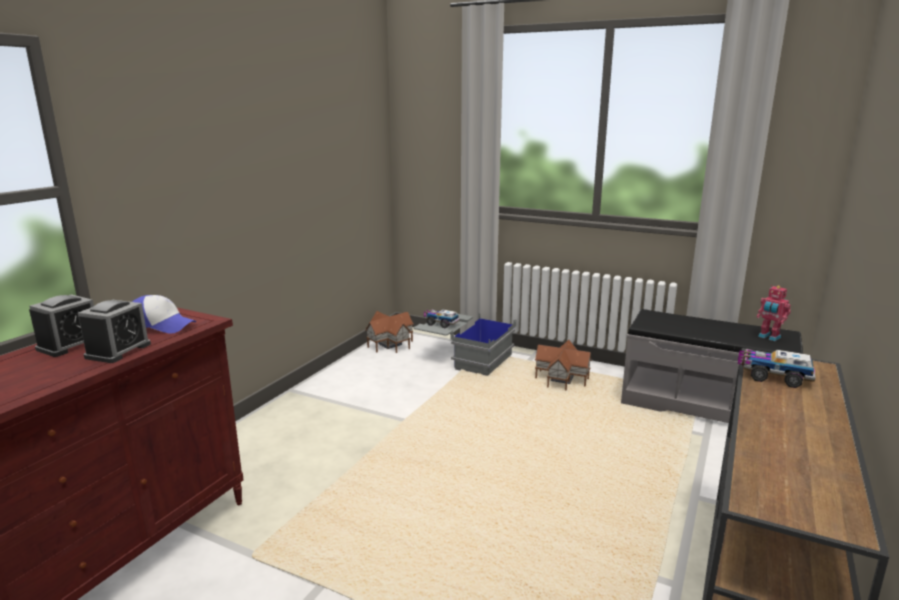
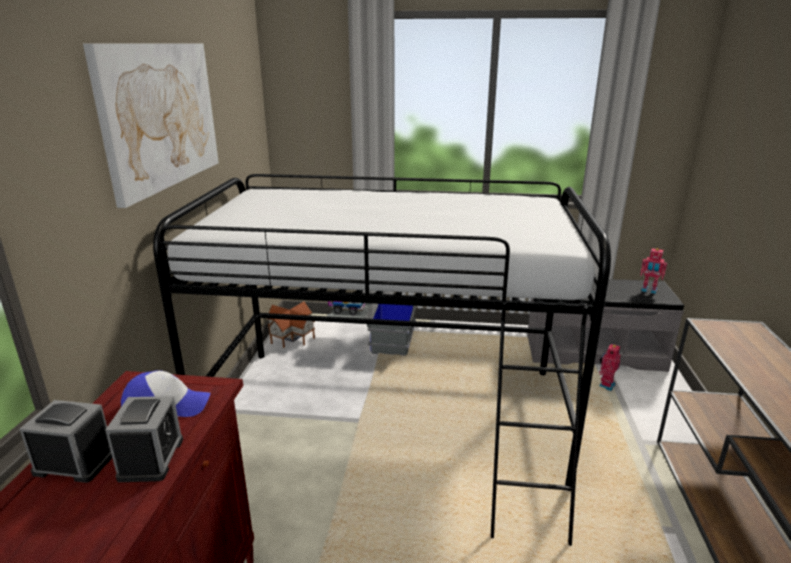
camera: 20 degrees left, 5 degrees up
alarm clock [29,294,94,357] -> alarm clock turned 90 degrees counterclockwise [20,400,112,483]
toy house [535,340,592,391] -> none
toy truck [738,349,816,388] -> none
none -> picture [83,44,219,208]
none -> black bed [153,174,611,546]
none -> toy robot [599,344,621,391]

